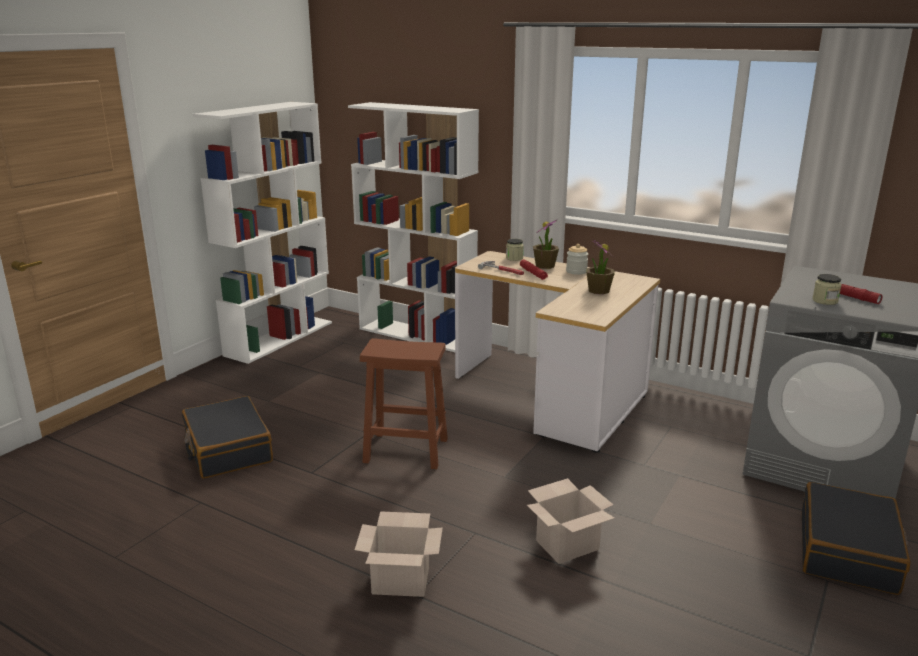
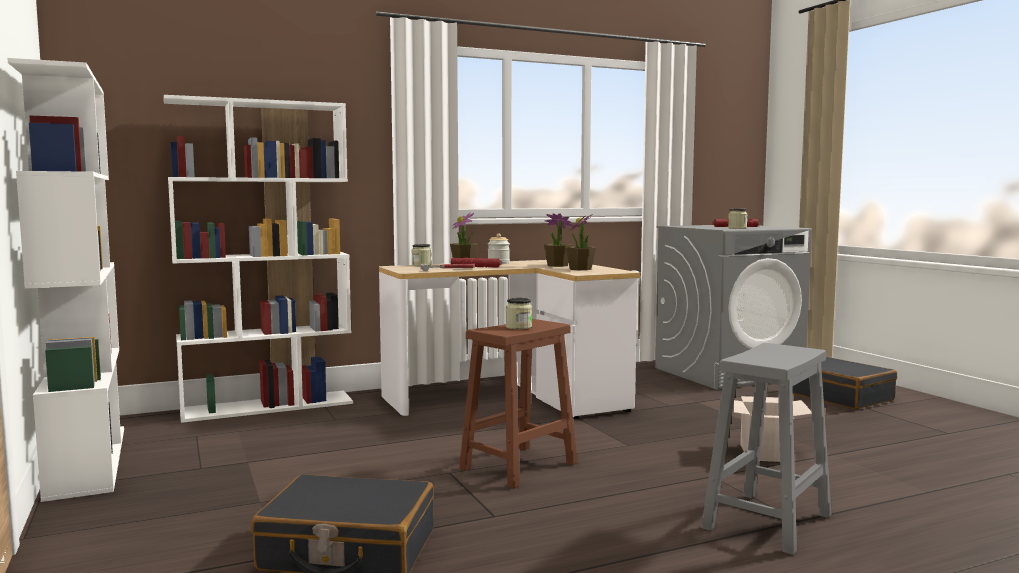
camera: 55 degrees left, 15 degrees down
cardboard box [355,511,443,597] -> grey stool [701,343,832,555]
none -> jar [506,298,532,329]
none -> potted plant [566,214,596,270]

